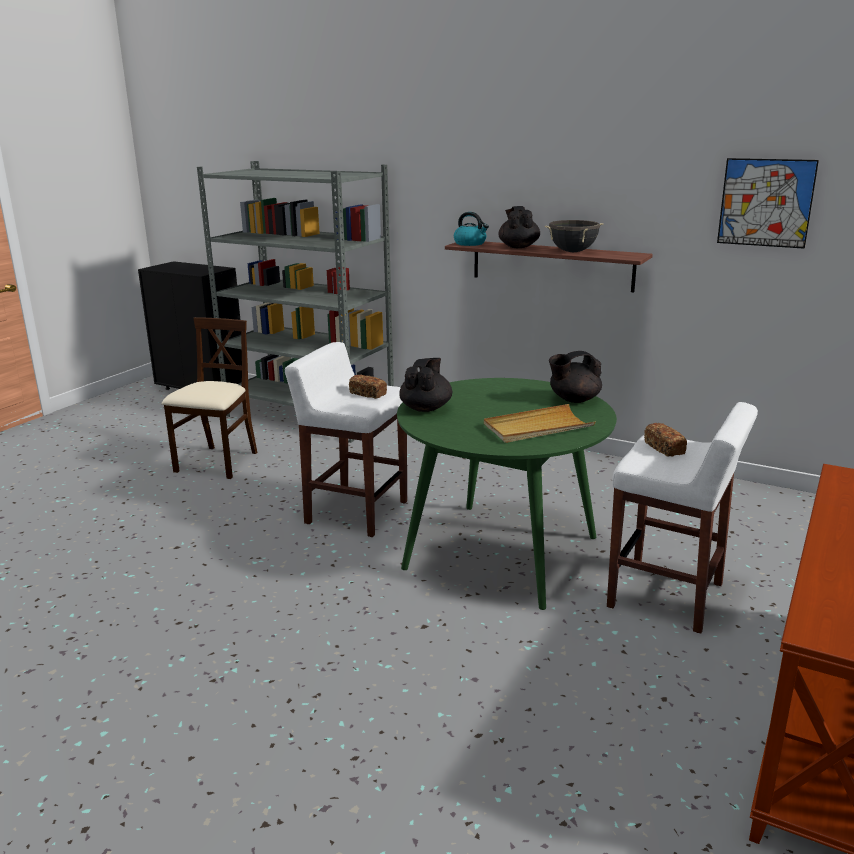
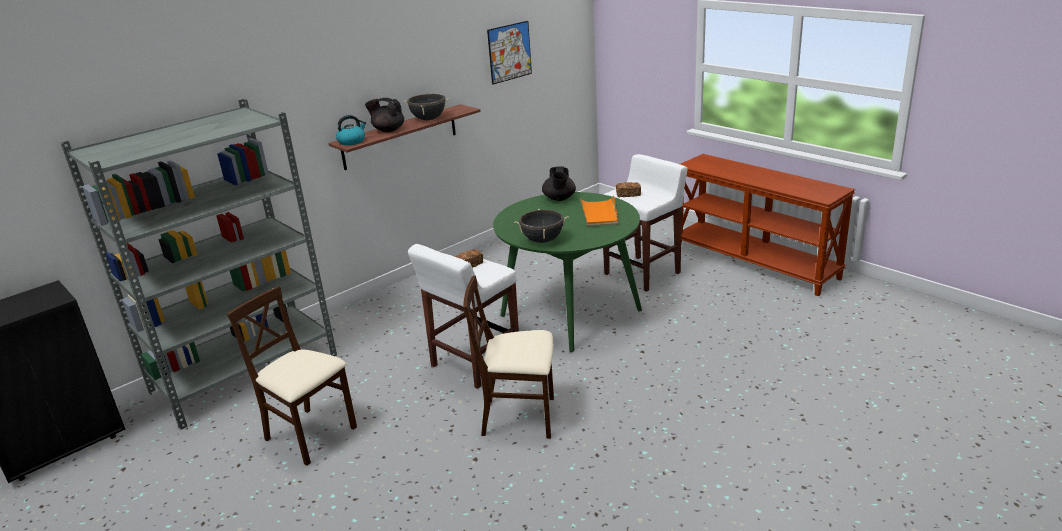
camera: 70 degrees left, 5 degrees up
black teapot [399,358,452,412] -> black cooking pot [514,209,569,243]
beige tray [484,404,596,443] -> orange tray [580,195,619,227]
none -> beige chair [464,275,554,439]

